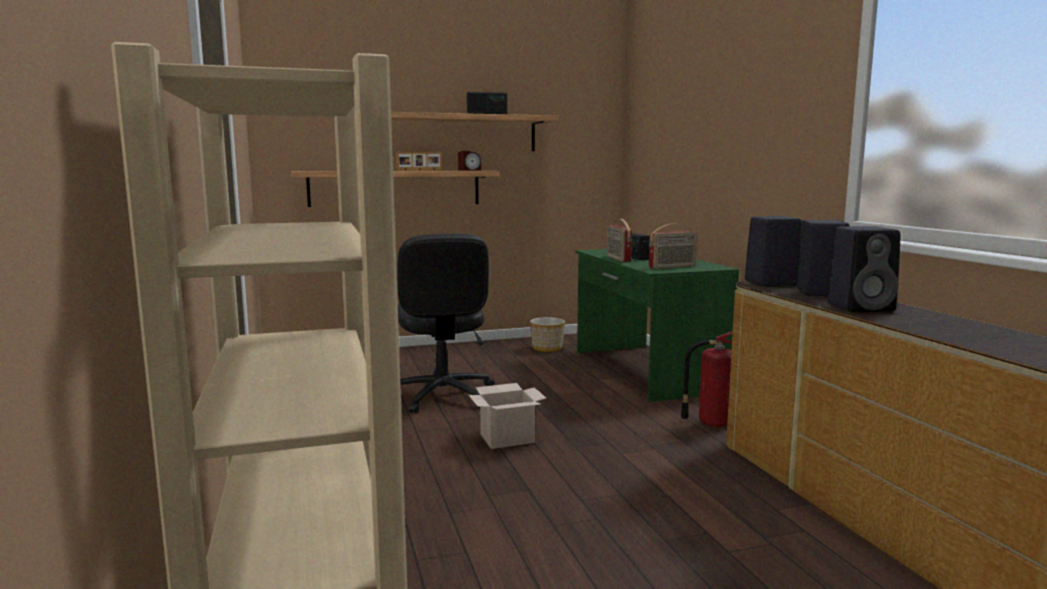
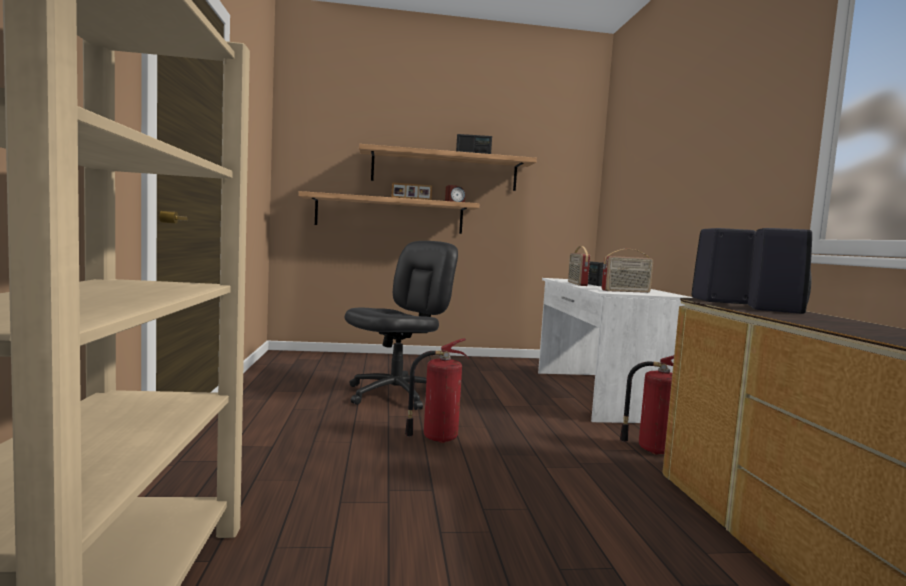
camera: 10 degrees right, 5 degrees down
black office chair [397,234,495,414] -> black office chair turned 135 degrees counterclockwise [344,241,458,410]
cardboard box [469,383,546,449] -> fire extinguisher [405,338,469,443]
planter [530,317,565,352] -> none
green desk [575,249,739,402] -> white desk [538,278,693,423]
black speaker [828,226,900,312] -> none

